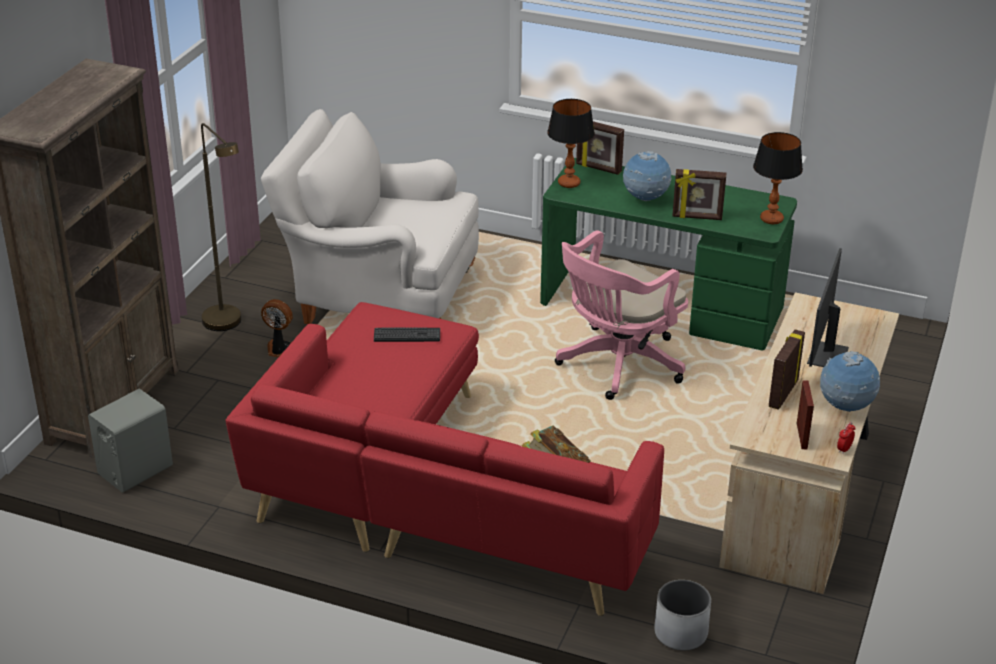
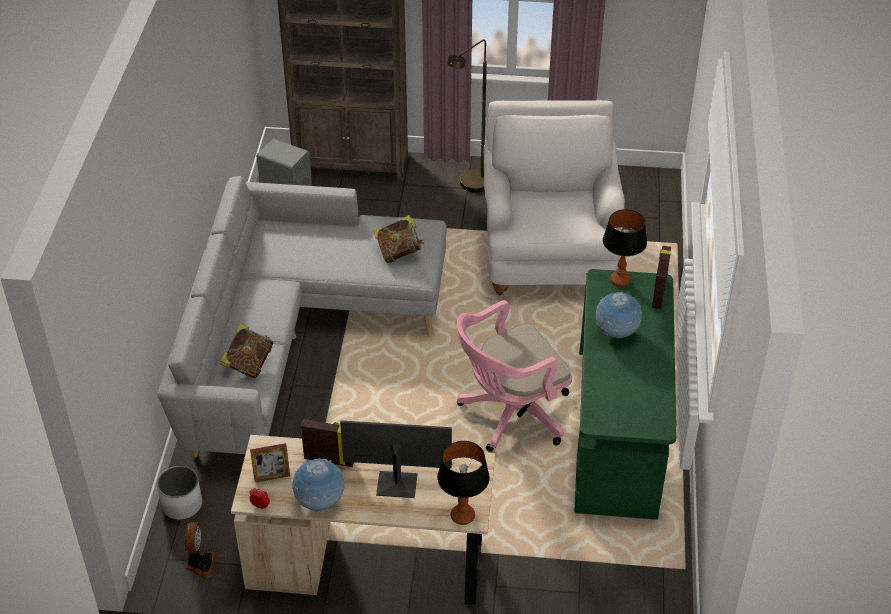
camera: 75 degrees right, 10 degrees up
red sofa [226,302,664,616] -> grey sofa [157,176,447,458]
fan [261,299,293,358] -> fan moved to [185,522,216,578]
keyboard [374,327,440,342] -> book [373,215,424,263]
pink office chair [555,230,688,400] -> pink office chair turned 60 degrees counterclockwise [457,300,572,452]
picture frame [672,169,726,220] -> none
table lamp [753,132,803,224] -> table lamp moved to [437,441,490,525]

